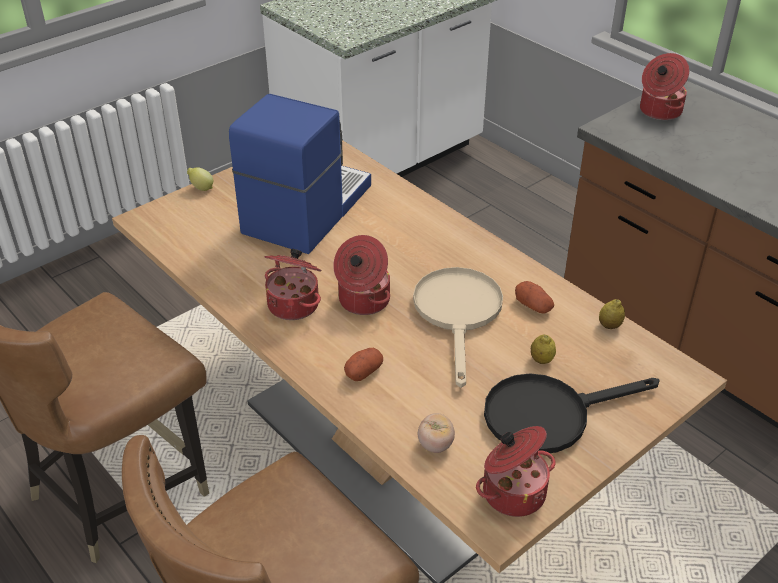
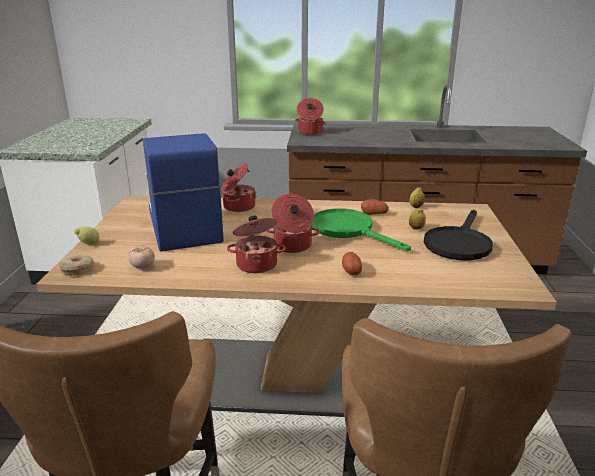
camera: 45 degrees left, 15 degrees down
beige frying pan [413,267,503,388] -> green frying pan [311,208,411,251]
tomato [418,413,455,453] -> tomato moved to [128,245,155,269]
cooking pot [476,426,556,517] -> cooking pot moved to [222,164,256,212]
none -> donut [59,255,94,276]

